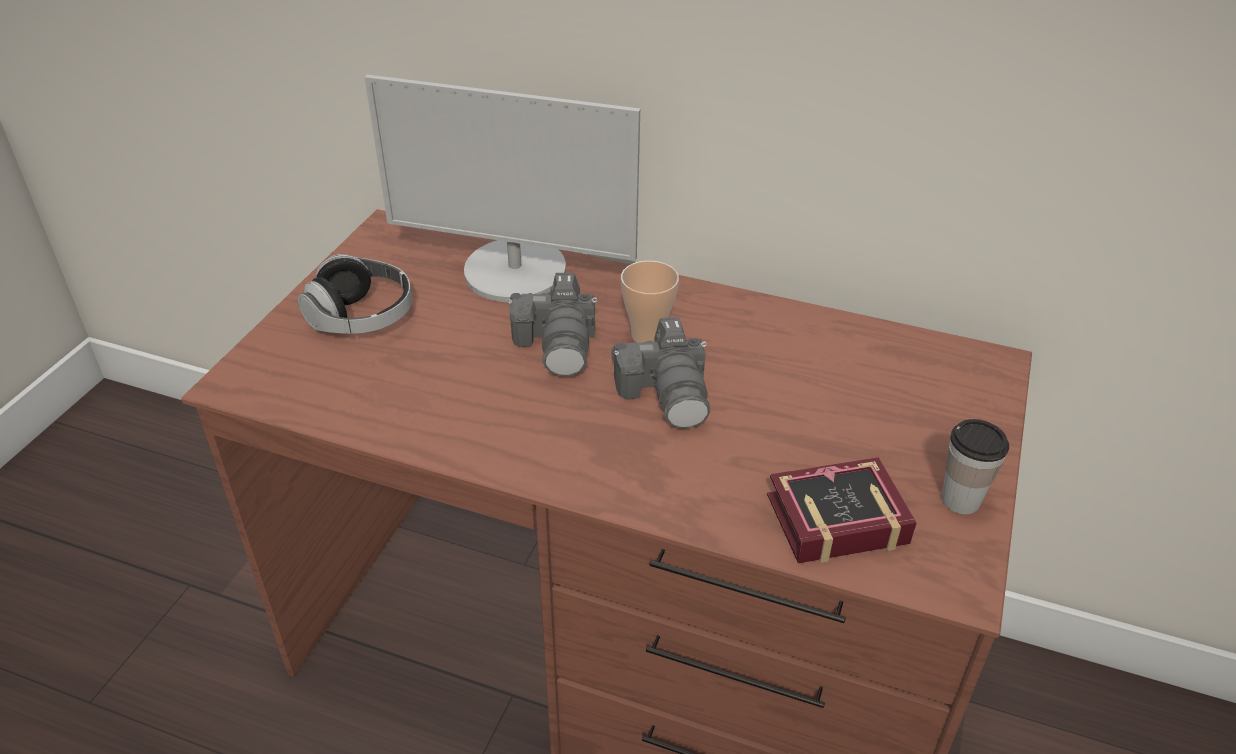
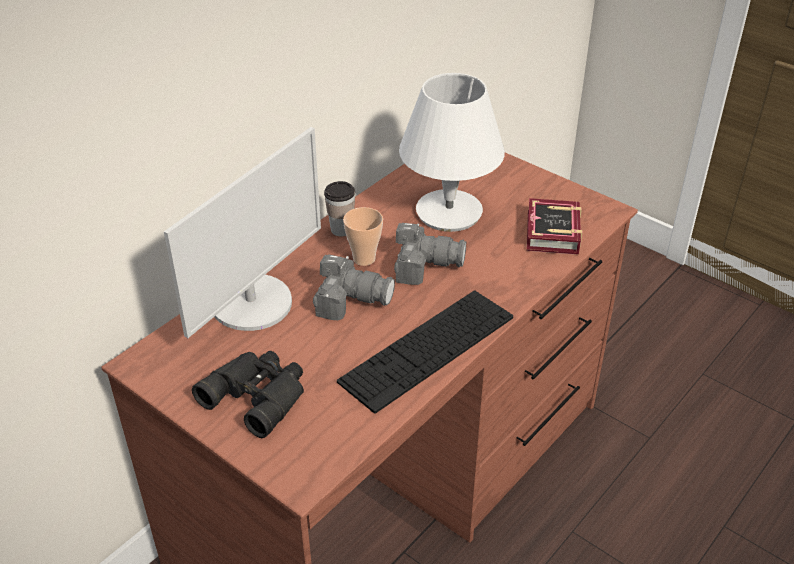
camera: 70 degrees left, 0 degrees up
headphones [297,254,412,334] -> black binoculars [192,351,304,438]
cup [942,419,1009,514] -> cup moved to [324,181,355,237]
none -> keyboard [337,290,513,414]
none -> white table lamp [399,73,505,232]

